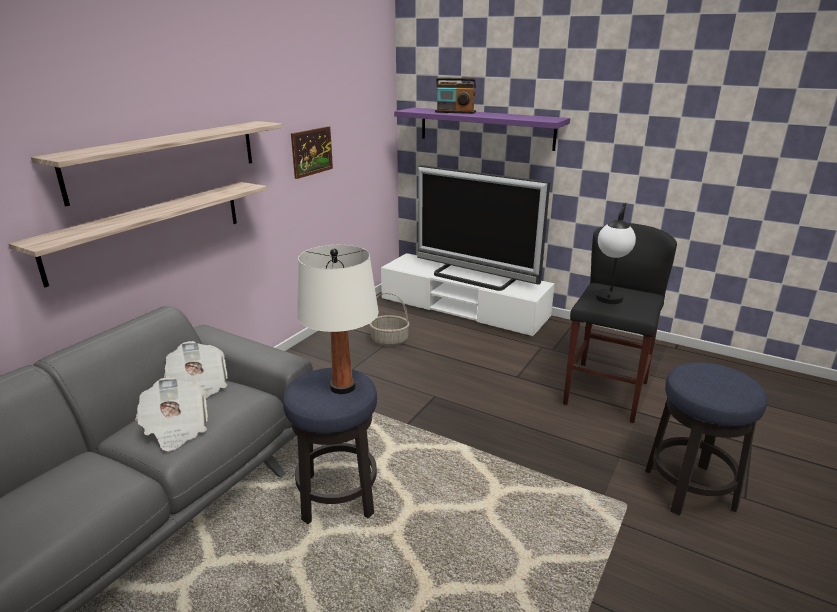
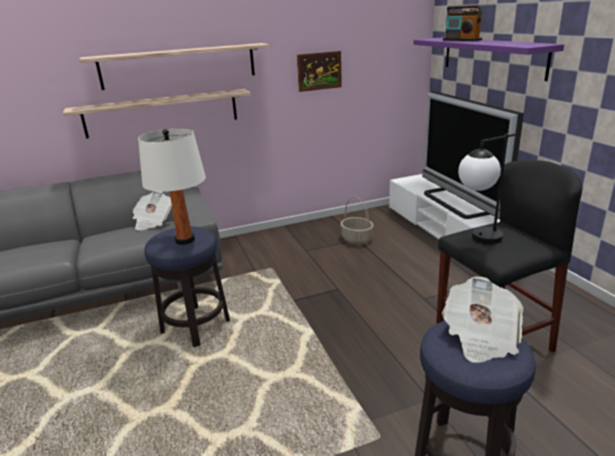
camera: 40 degrees right, 0 degrees up
newspaper [136,377,208,451] -> newspaper moved to [442,276,523,363]

